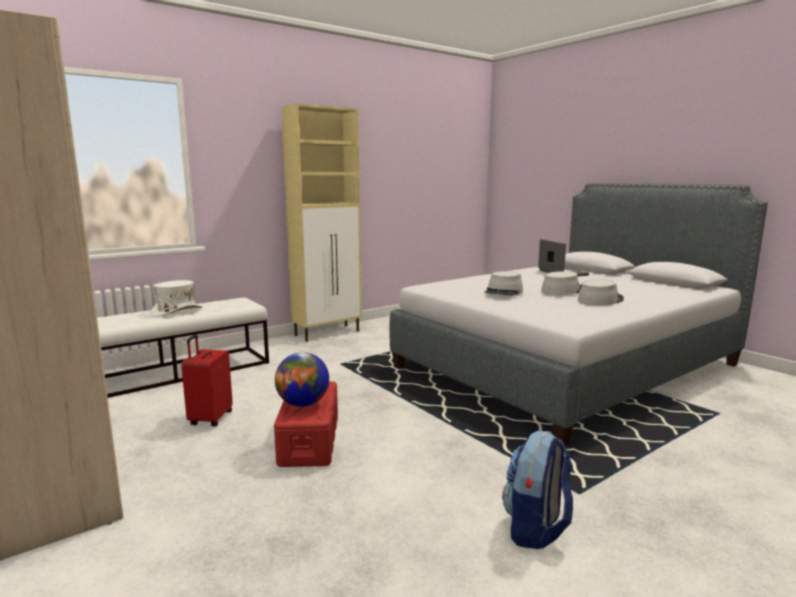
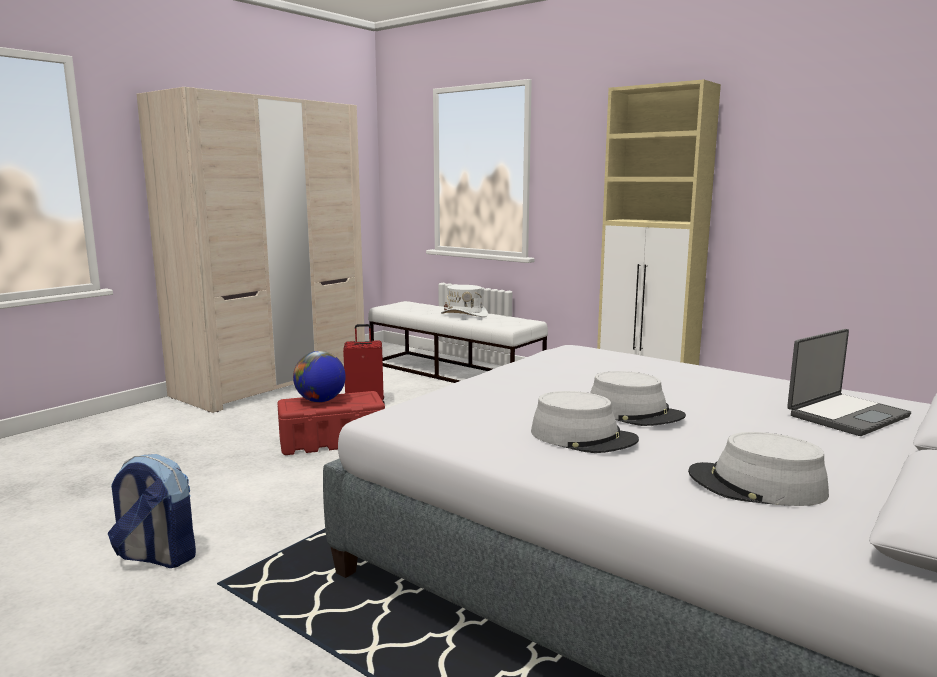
camera: 75 degrees right, 0 degrees up
grey hat [484,271,523,296] -> grey hat moved to [688,432,829,506]

